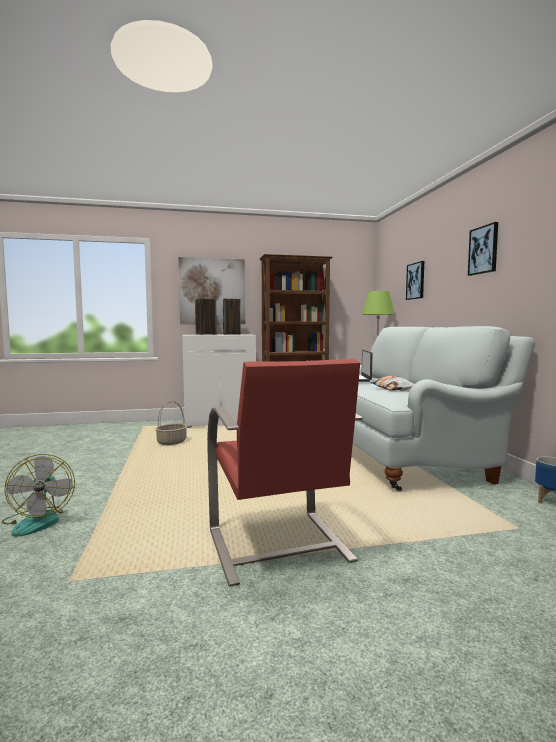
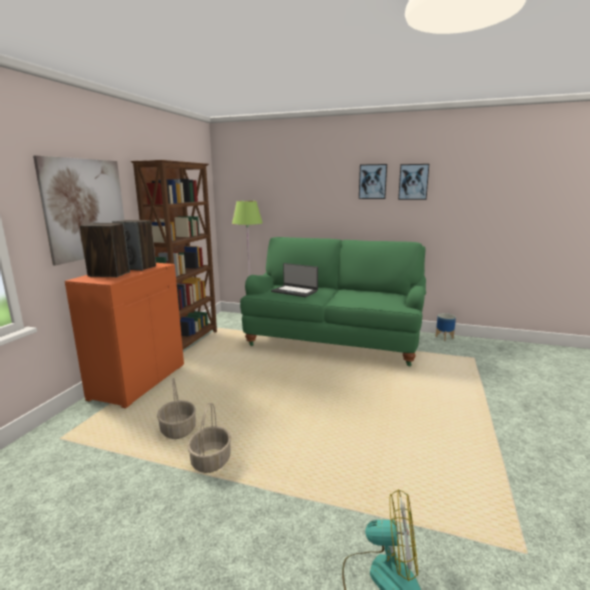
camera: 60 degrees left, 10 degrees up
white cabinet [183,334,256,428] -> orange cabinet [65,263,184,408]
red armchair [207,359,363,586] -> none
white sofa [353,326,535,491] -> green sofa [240,237,426,366]
pillow [370,376,414,391] -> none
picture [406,261,424,300] -> picture moved to [398,164,429,200]
none -> basket [187,403,231,473]

